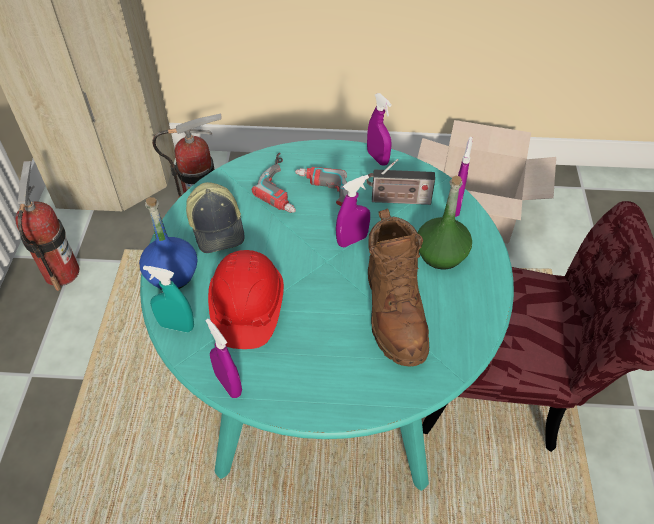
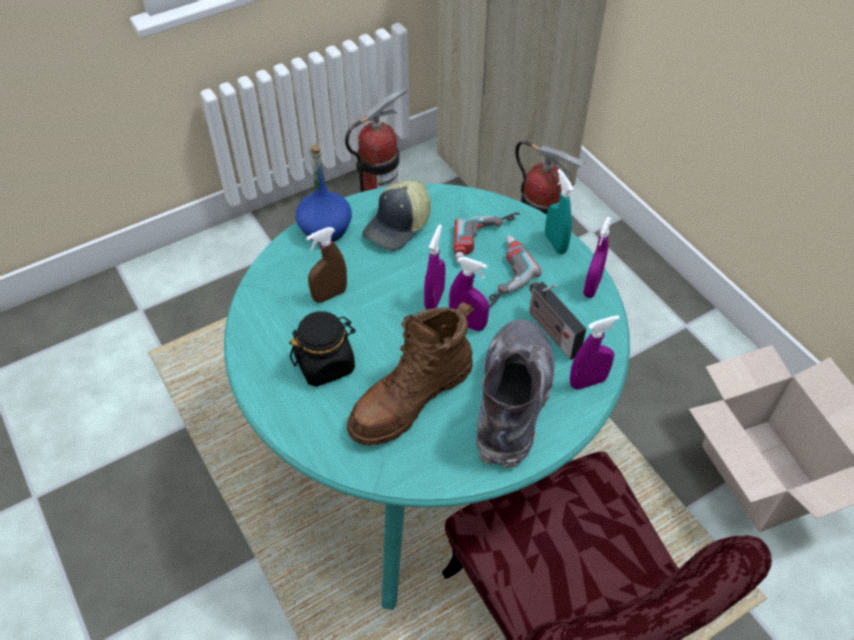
camera: 55 degrees right, 0 degrees up
turquoise spray bottle [143,265,194,333] -> turquoise spray bottle moved to [545,169,574,254]
purple spray bottle [206,319,242,398] -> purple spray bottle moved to [424,225,445,310]
red hard hat [208,250,284,349] -> brown spray bottle [306,227,347,303]
green bottle [417,176,472,270] -> grey boot [476,319,555,468]
none -> black jar [289,311,356,387]

